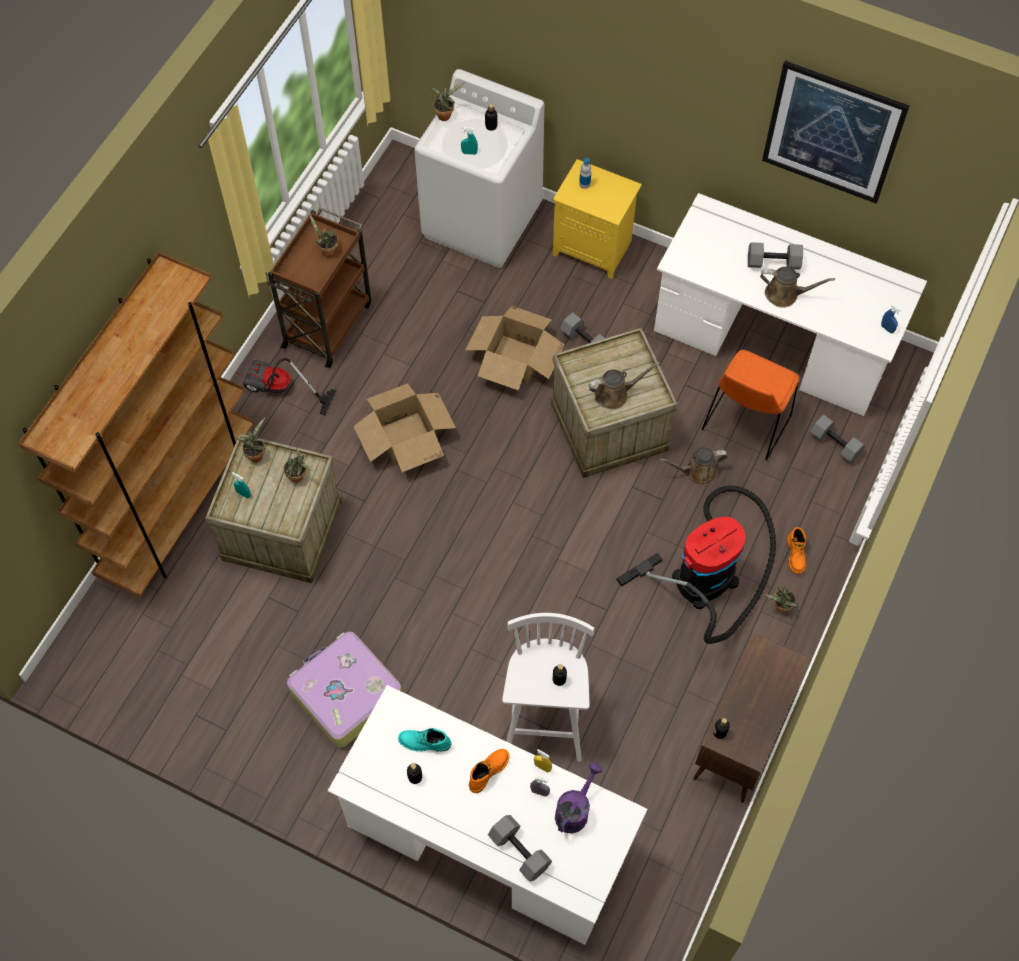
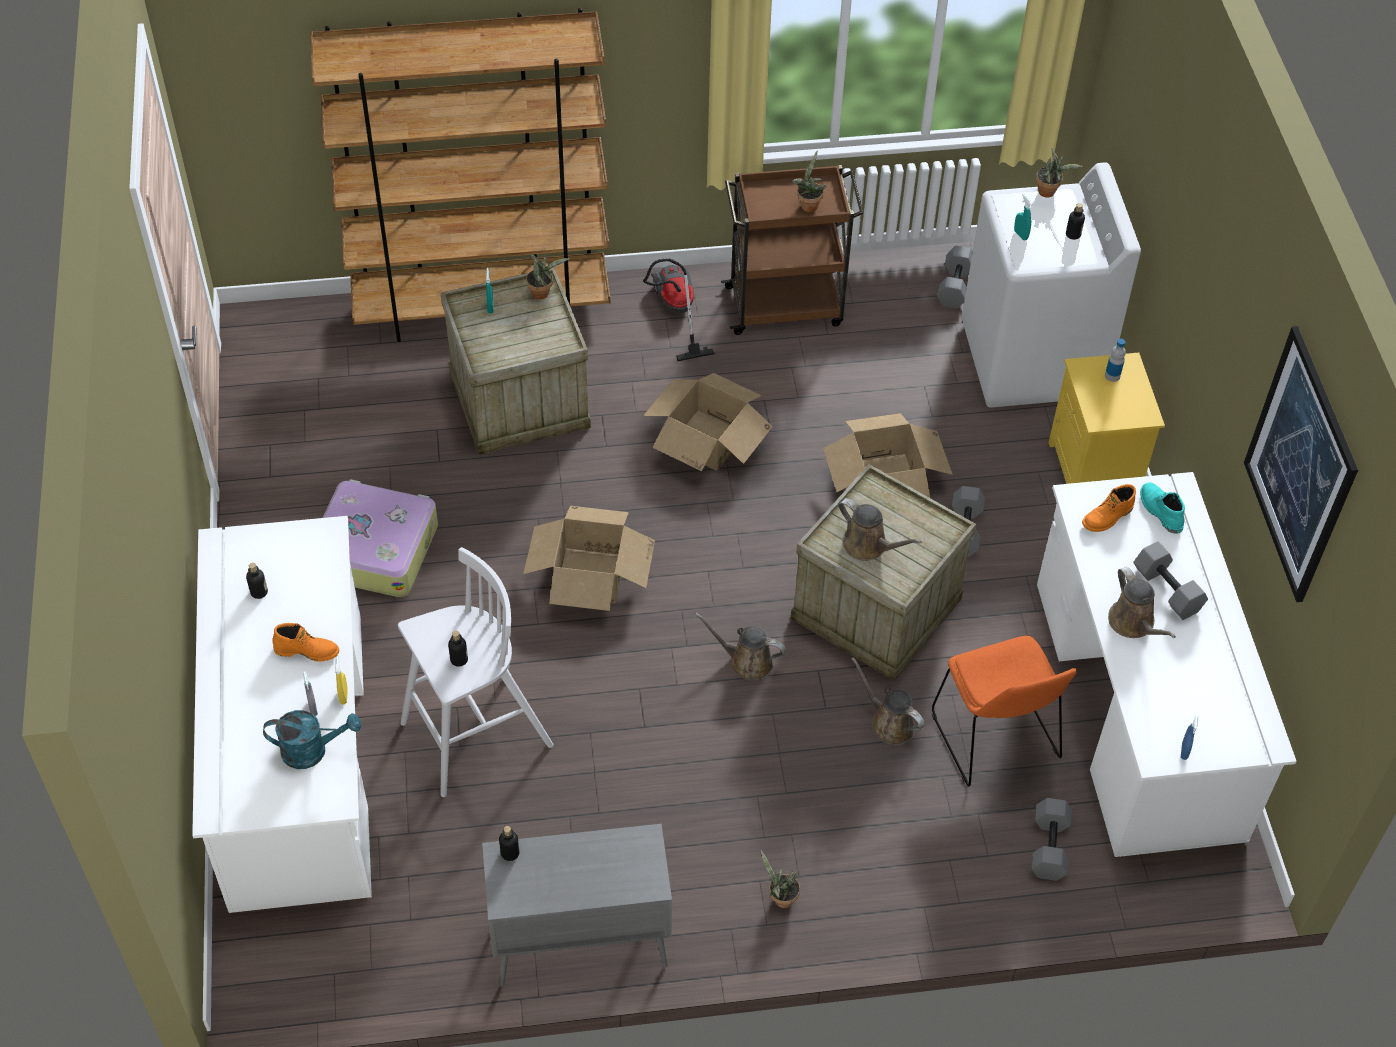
camera: 55 degrees right, 10 degrees down
potted plant [284,446,313,483] -> none
turquoise boot [398,728,451,751] -> turquoise boot moved to [1140,482,1185,534]
grey dumbbell [488,815,552,882] -> grey dumbbell moved to [937,246,973,308]
purple watering can [555,763,603,833] -> turquoise watering can [263,710,361,769]
vacuum cleaner [617,486,776,644] -> none
brown cabinet [693,633,810,803] -> grey cabinet [482,824,672,986]
orange chair [702,350,799,461] -> orange chair turned 105 degrees counterclockwise [932,636,1077,786]
orange boot [787,527,806,574] -> orange boot moved to [1082,484,1136,532]
none -> cardboard box [523,506,655,611]
none -> brown watering can [695,613,786,681]

